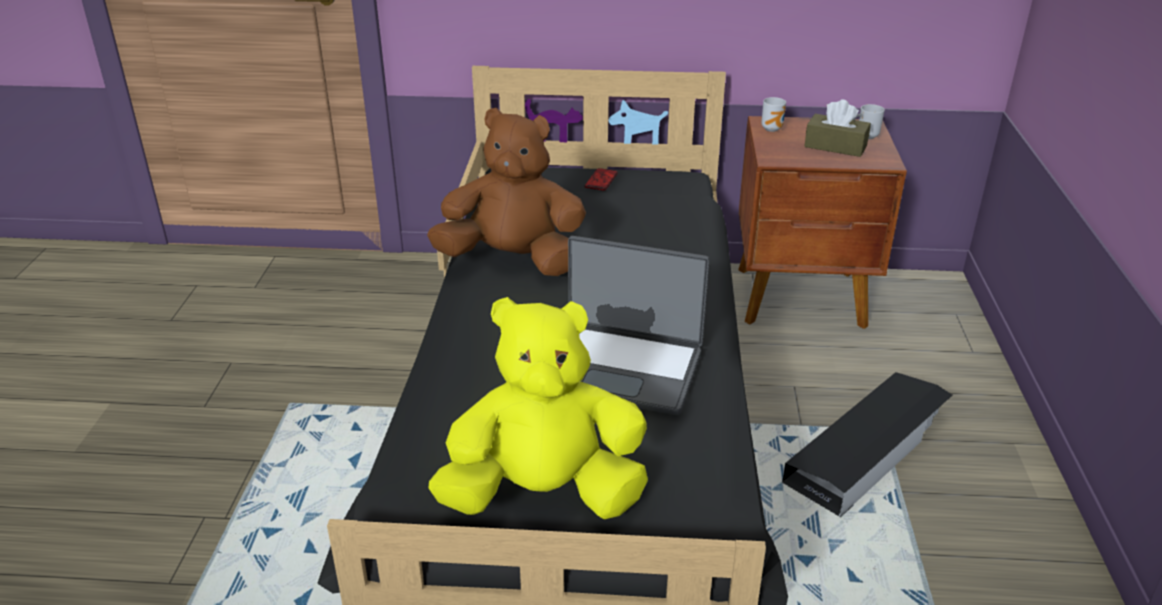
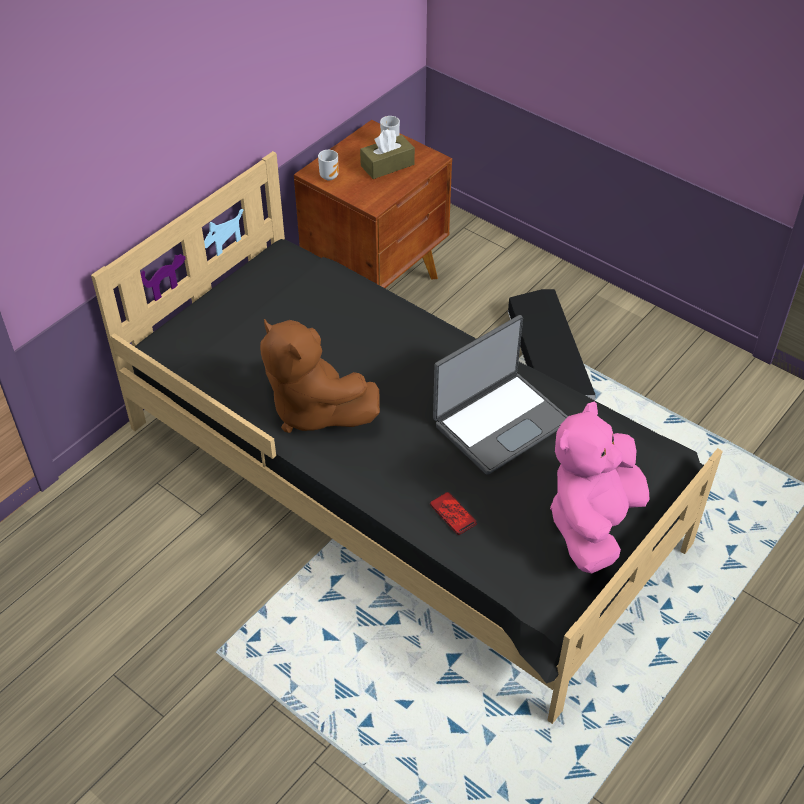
camera: 55 degrees left, 15 degrees up
brown plush toy [427,108,586,276] -> brown plush toy turned 90 degrees counterclockwise [260,319,380,433]
yellow plush toy [429,297,648,519] -> pink plush toy [550,402,650,574]
phone [584,168,618,191] -> phone moved to [430,492,477,535]

